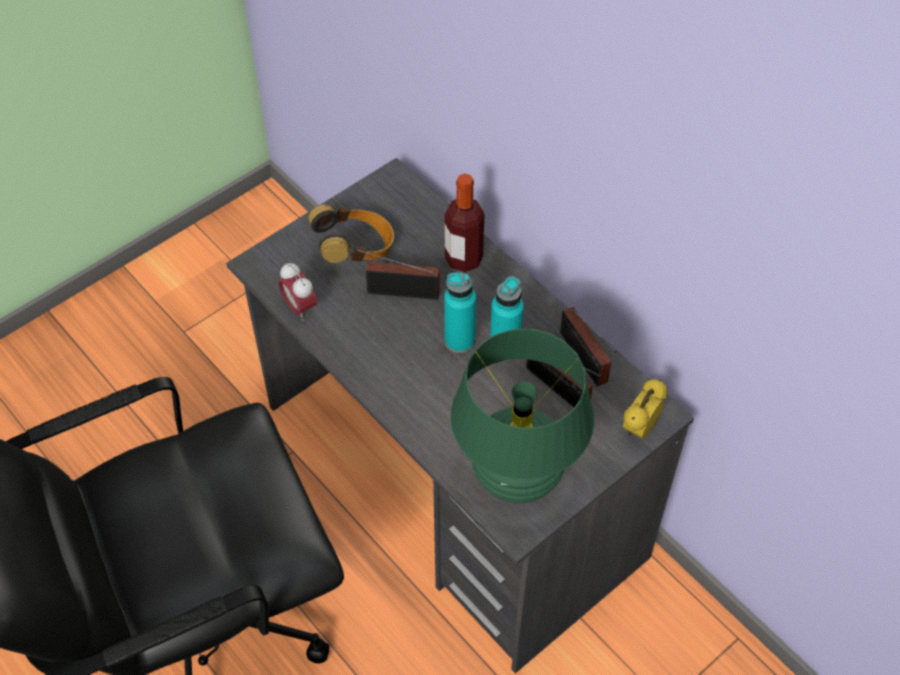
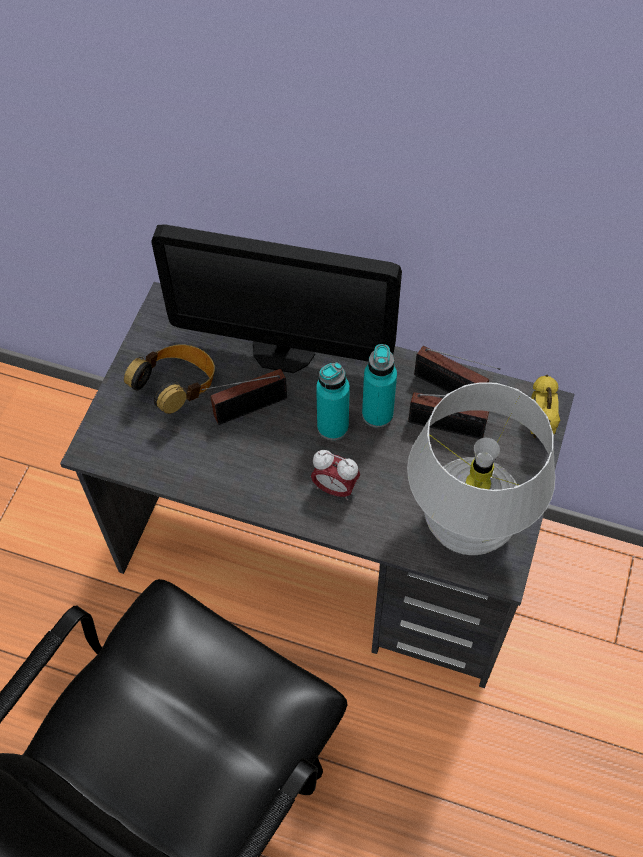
camera: 30 degrees left, 5 degrees up
alarm clock [279,263,317,321] -> alarm clock moved to [311,450,360,500]
bottle [445,173,484,272] -> monitor [151,224,402,373]
green table lamp [451,329,594,503] -> white table lamp [407,382,555,555]

